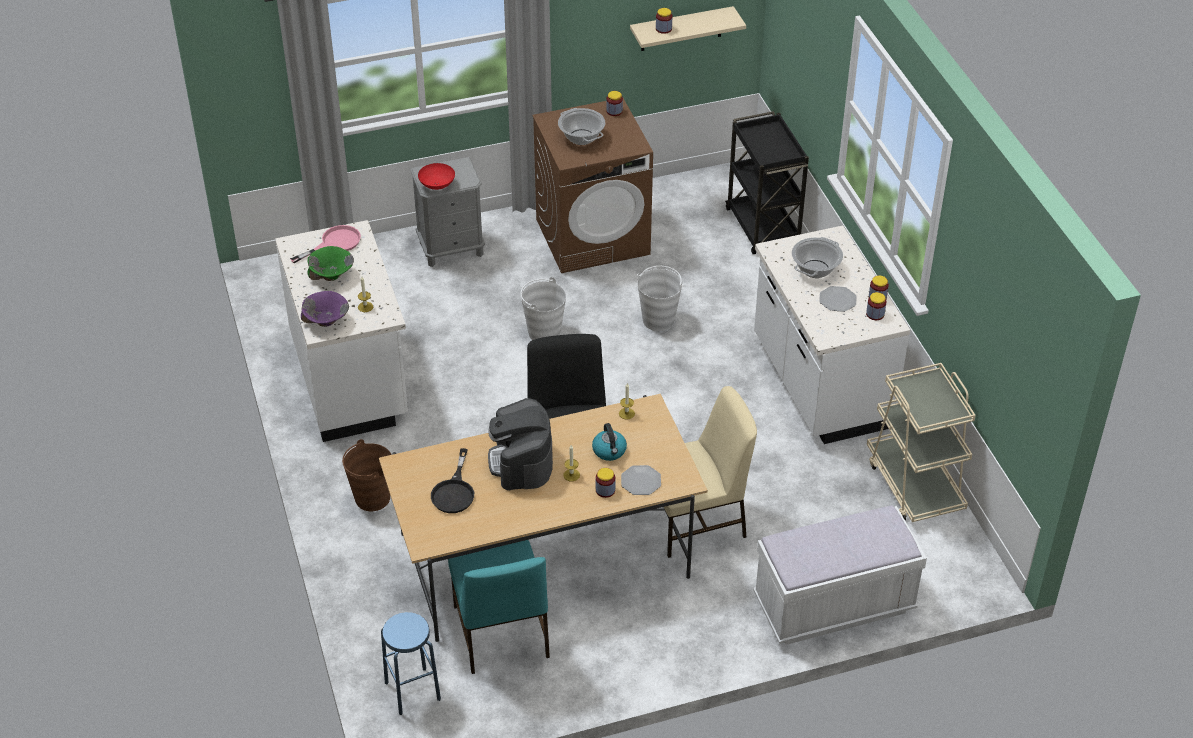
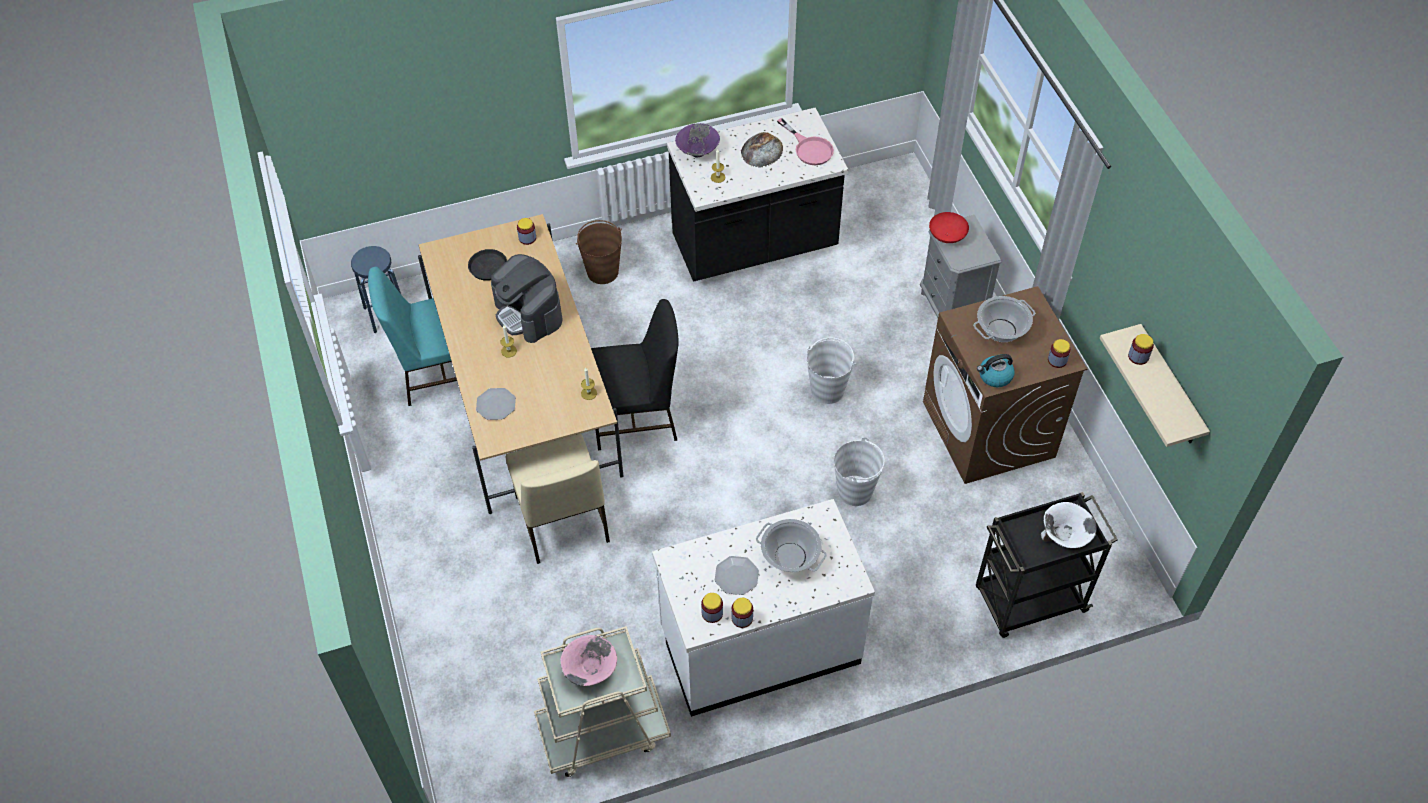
camera: 90 degrees right, 10 degrees up
white counter [275,220,408,442] -> black counter [667,108,848,282]
green bowl [307,246,354,281] -> bread [741,132,783,168]
coffee machine [488,398,553,490] -> coffee machine turned 120 degrees counterclockwise [491,254,563,343]
kettle [592,423,627,461] -> kettle moved to [977,354,1015,387]
jar [596,468,615,498] -> jar moved to [517,218,536,245]
white bench [753,505,927,645] -> none
none -> pink bowl [561,635,617,686]
none -> white bowl [1041,502,1097,548]

